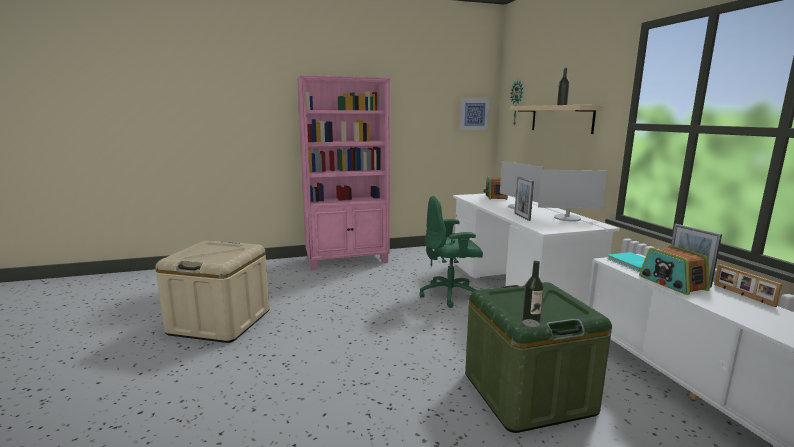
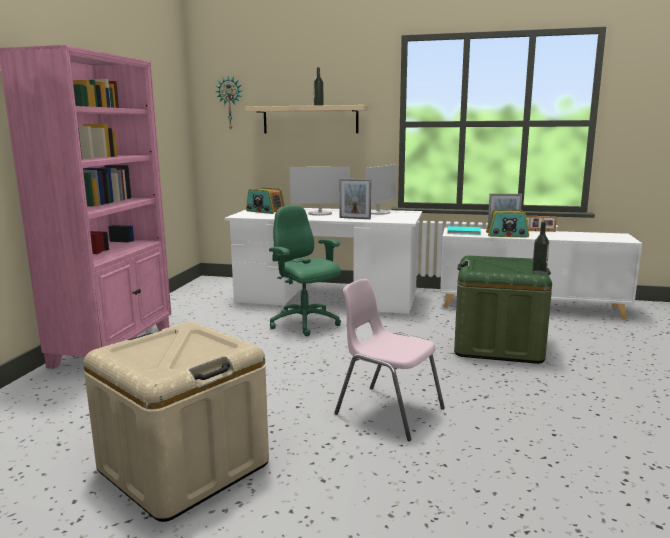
camera: 60 degrees left, 0 degrees up
green office chair [420,196,483,308] -> green office chair turned 120 degrees clockwise [269,205,341,336]
picture [460,98,490,130] -> none
none -> pink chair [334,279,445,441]

